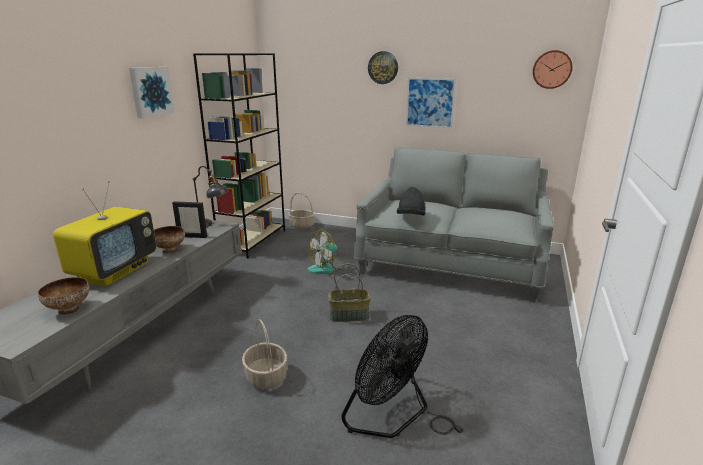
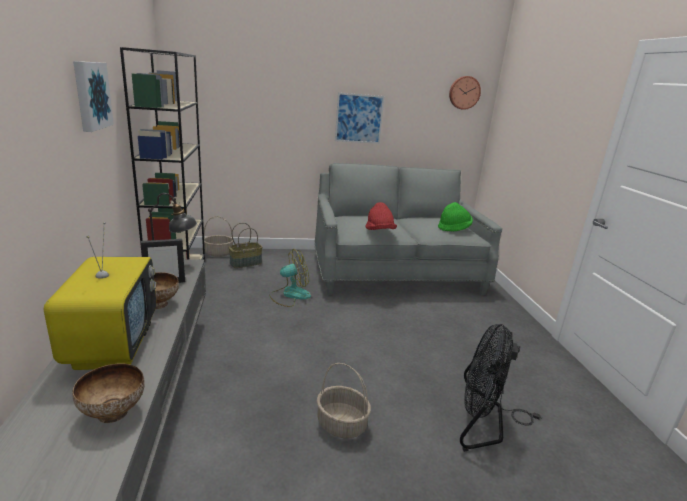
camera: 30 degrees left, 0 degrees up
fan [308,230,345,274] -> fan turned 135 degrees counterclockwise [269,249,311,307]
basket [328,264,371,322] -> basket moved to [229,223,262,268]
wall clock [368,51,398,84] -> none
black hat [397,187,425,215] -> red hat [365,202,397,230]
none -> green hat [438,202,473,232]

